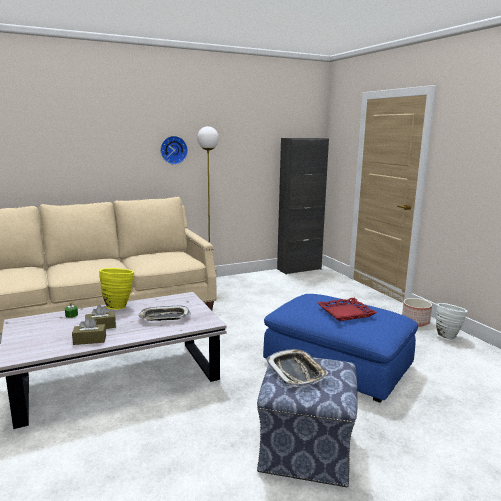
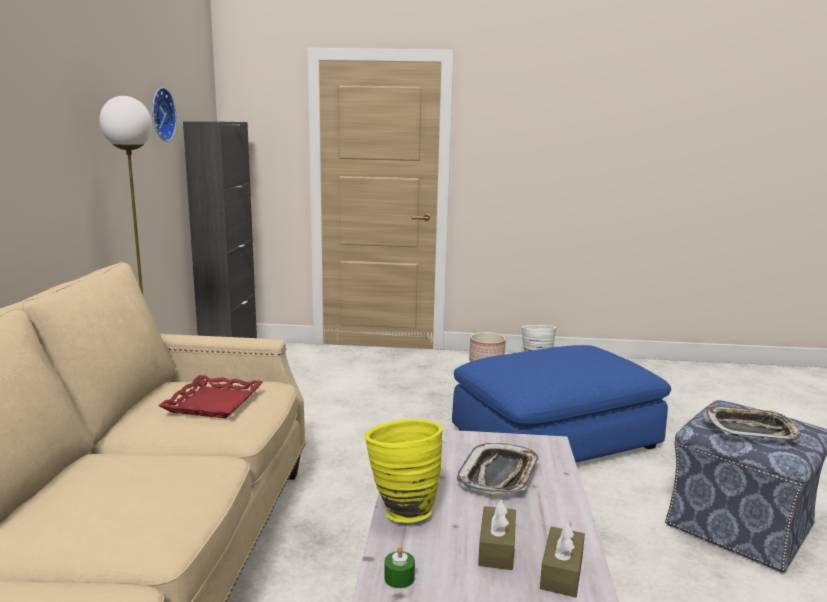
camera: 60 degrees left, 0 degrees up
wall clock [160,136,188,165] -> wall clock moved to [152,88,177,142]
red tray [318,298,377,321] -> red tray moved to [158,375,263,418]

